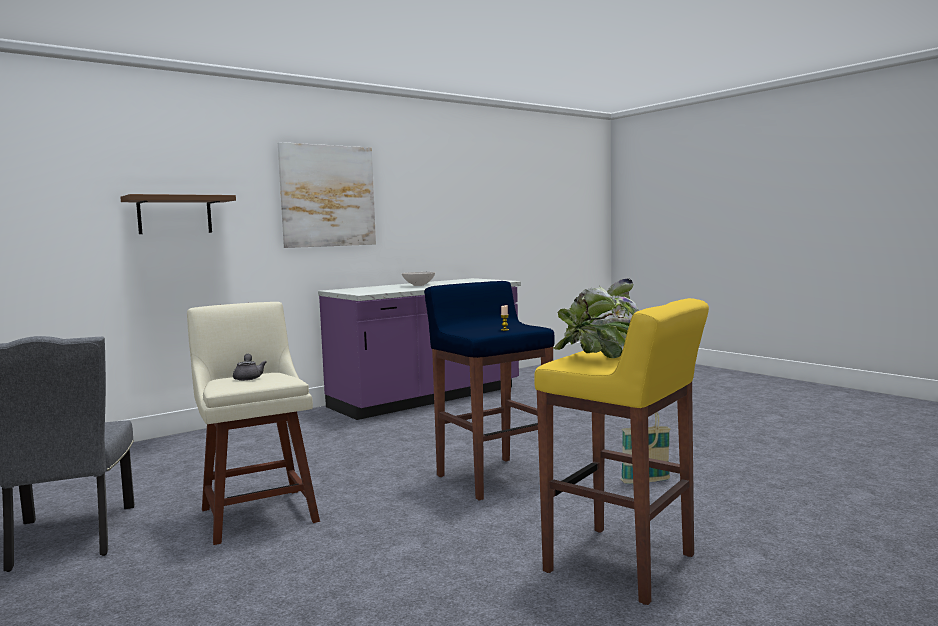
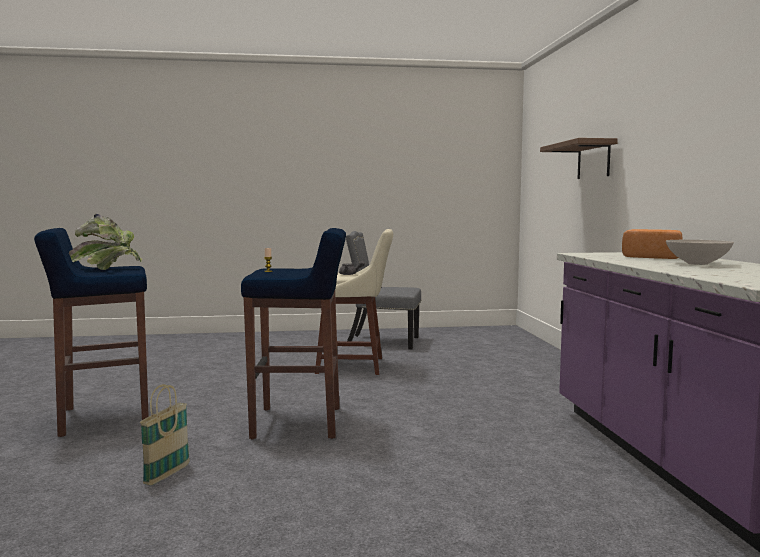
camera: 120 degrees right, 0 degrees up
picture [278,142,376,248] -> none
yellow stool [534,298,709,605] -> blue stool [34,228,149,437]
none -> bread [622,229,683,259]

